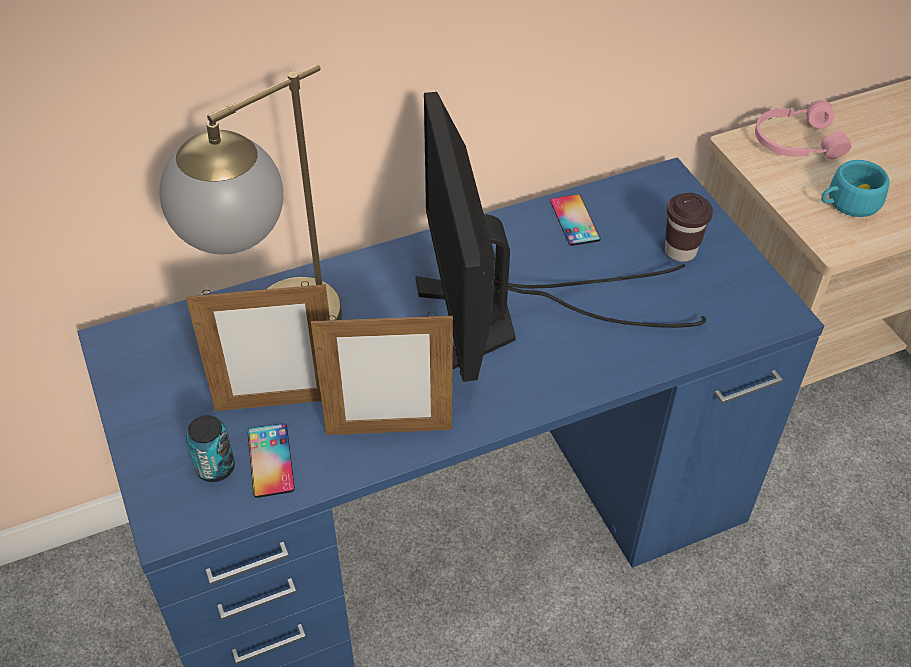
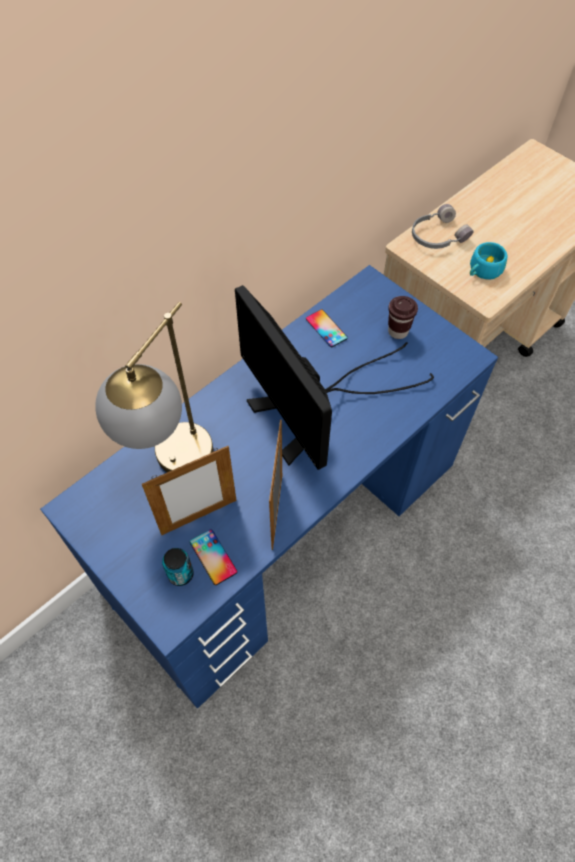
camera: 20 degrees left, 10 degrees up
picture frame [311,312,453,435] -> picture frame turned 120 degrees clockwise [269,420,282,550]
pink headphones [755,100,852,159] -> grey headphones [412,204,474,249]

